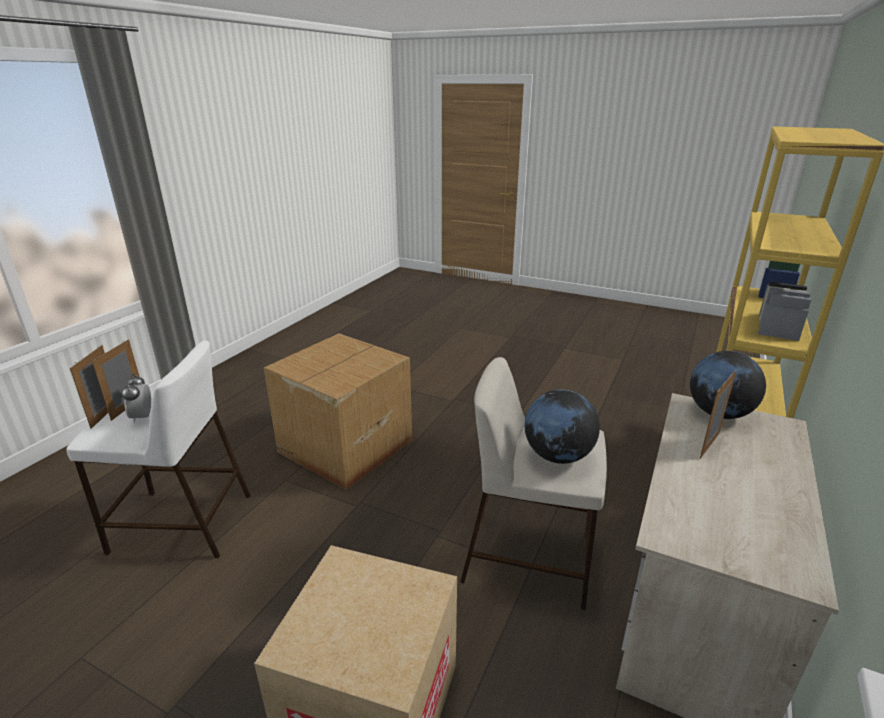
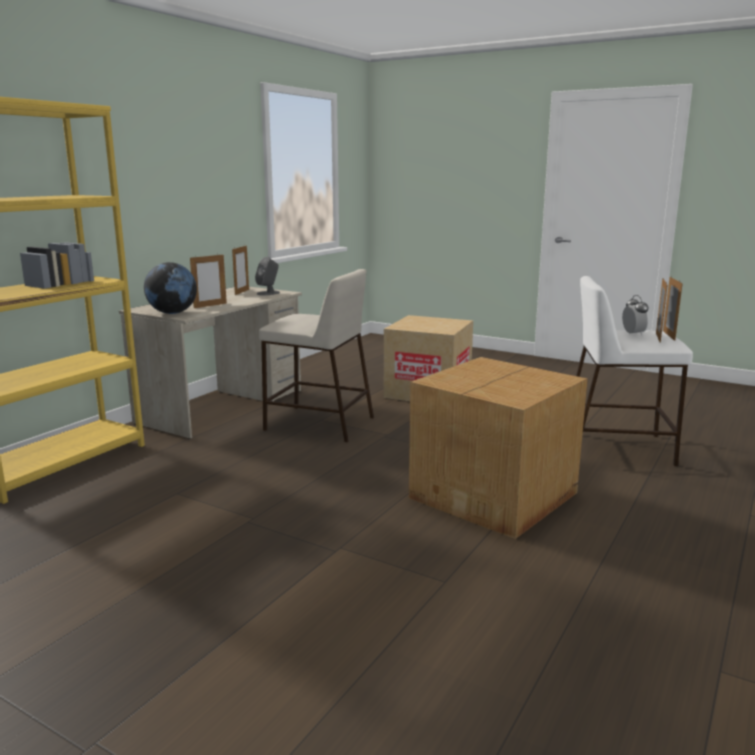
camera: 175 degrees left, 10 degrees down
globe [525,389,600,464] -> none
none -> picture frame [232,245,249,295]
none -> grey speaker [255,257,280,296]

